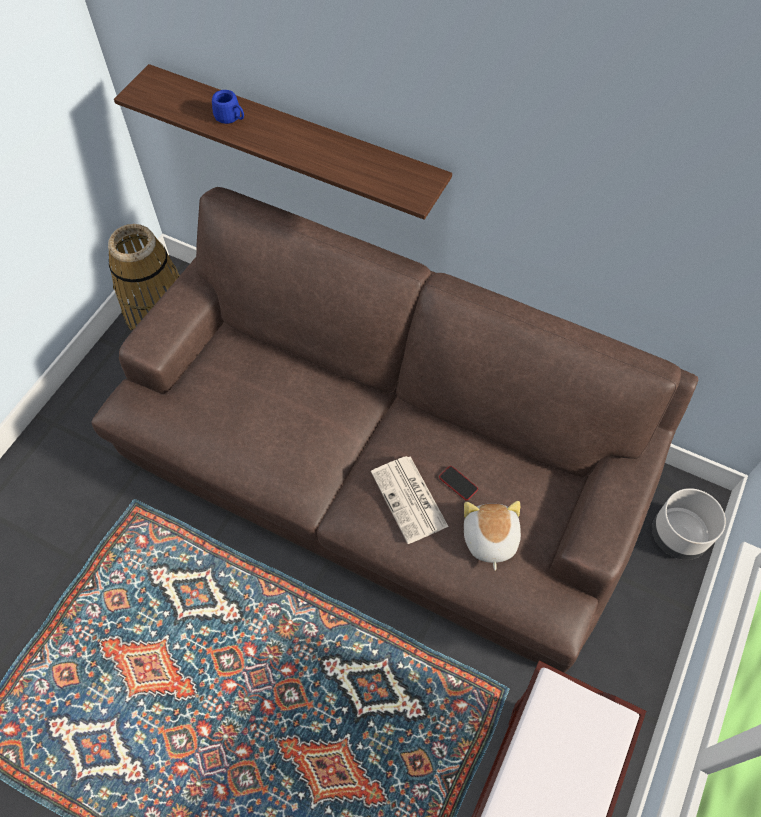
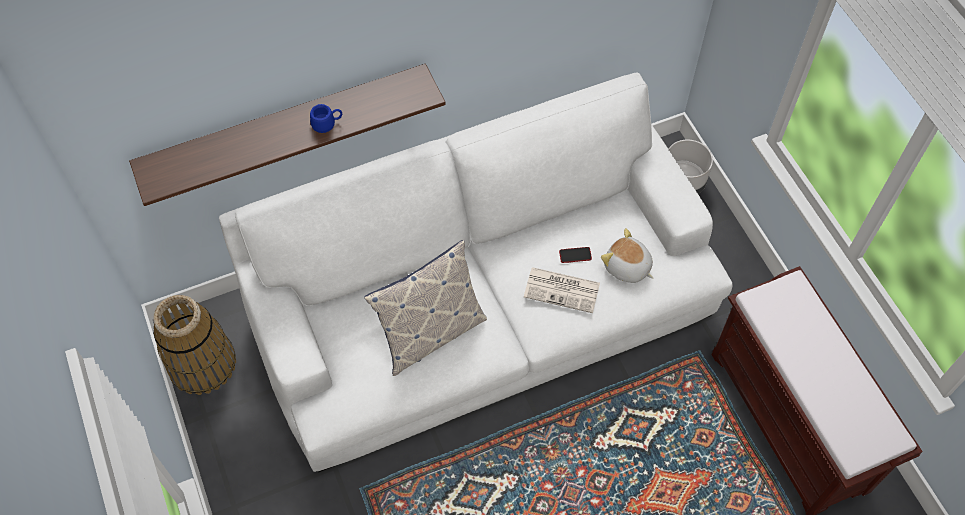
camera: 50 degrees left, 0 degrees up
brown sofa [91,187,698,673] -> white sofa [219,72,732,473]
blue mug [212,90,244,124] -> blue mug moved to [310,104,342,133]
none -> pillow [364,240,487,376]

